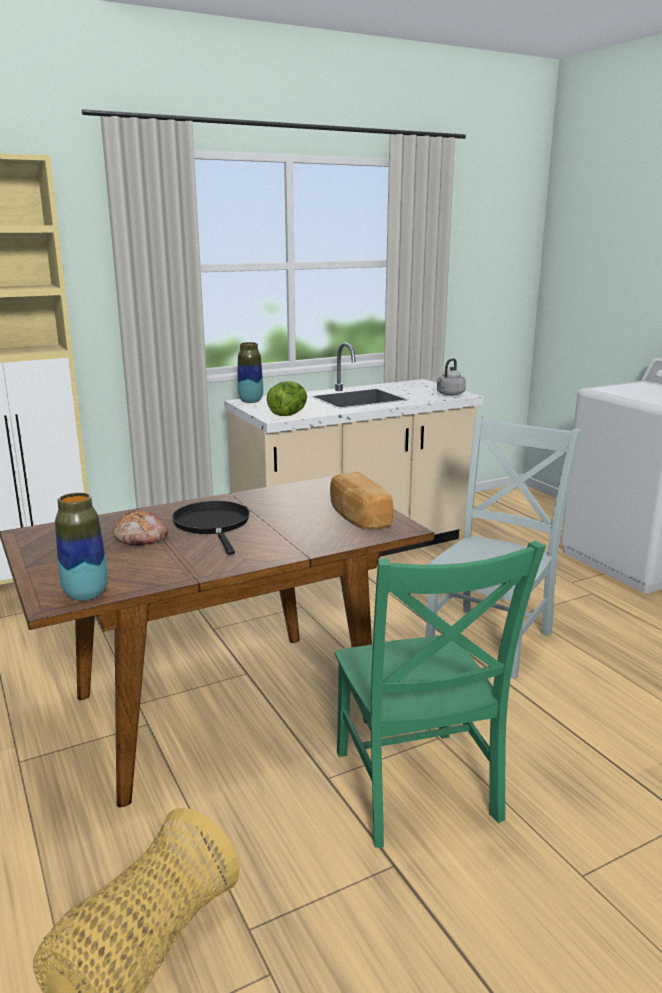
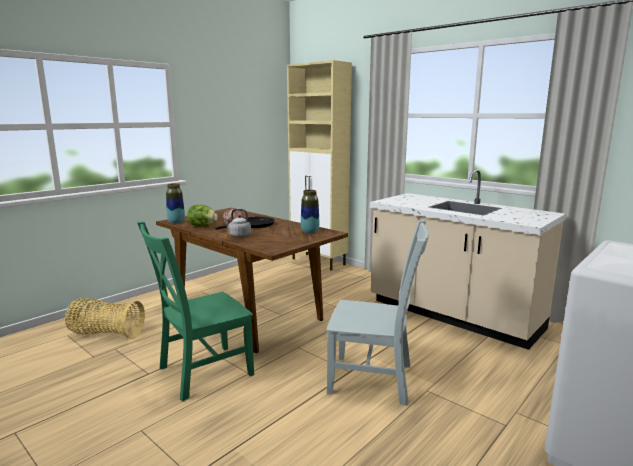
camera: 70 degrees right, 5 degrees down
vase [237,342,263,403] -> vase moved to [301,190,319,234]
lettuce [267,381,307,416] -> lettuce moved to [187,205,218,227]
bread [330,472,393,530] -> none
grey kettle [437,358,466,396] -> grey kettle moved to [224,209,251,238]

